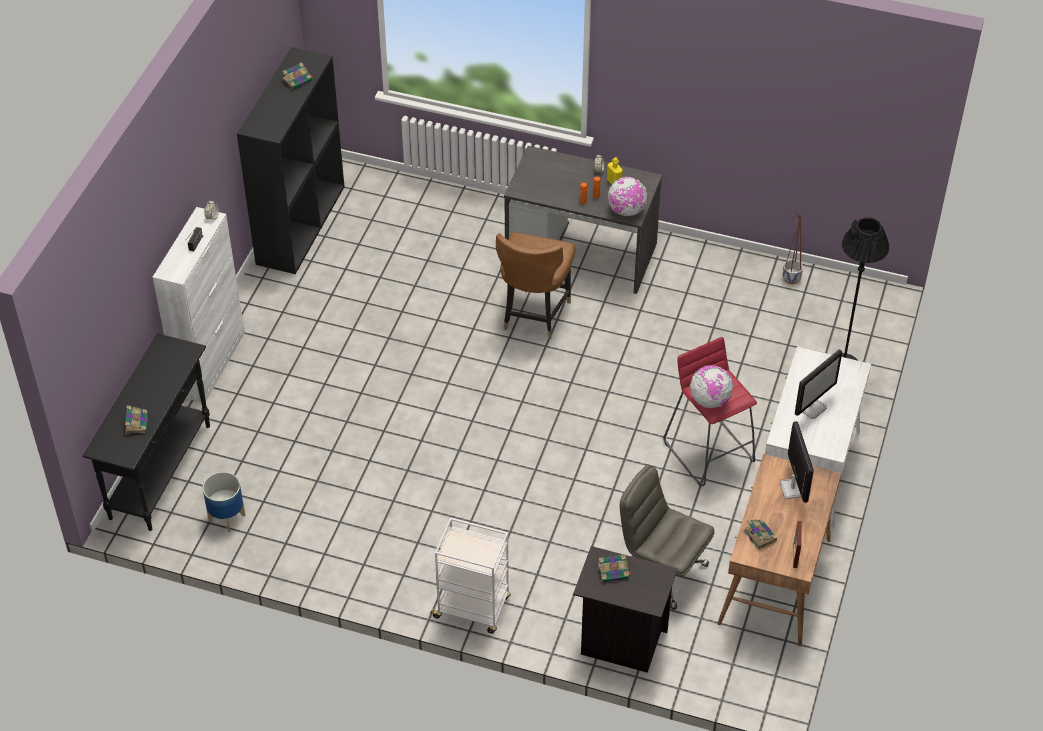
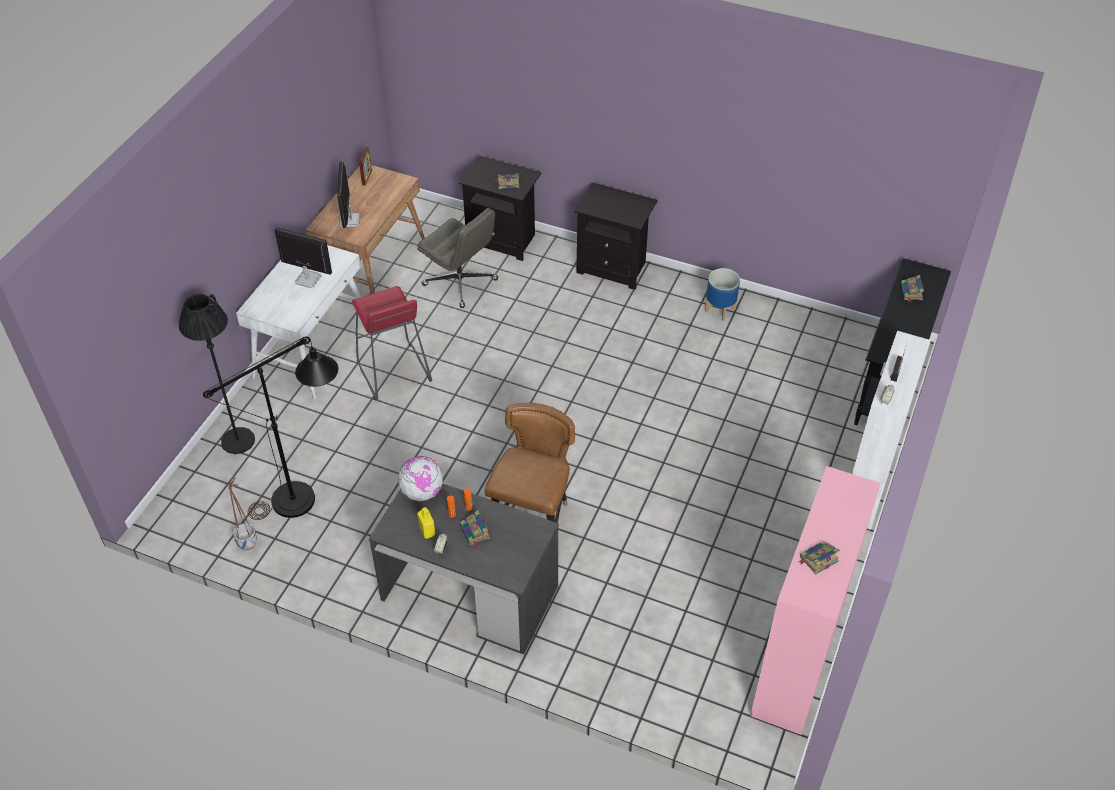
camera: 175 degrees left, 0 degrees up
planter [203,472,246,532] -> planter moved to [705,268,740,321]
black bookcase [237,47,345,274] -> pink bookcase [750,466,881,735]
white cart [429,518,510,634] -> black nightstand [574,182,658,290]
globe [690,365,733,408] -> none
book [743,519,777,549] -> book moved to [460,510,490,547]
monitor [795,349,842,419] -> monitor turned 60 degrees clockwise [274,227,332,288]
none -> black floor lamp [203,337,338,520]

